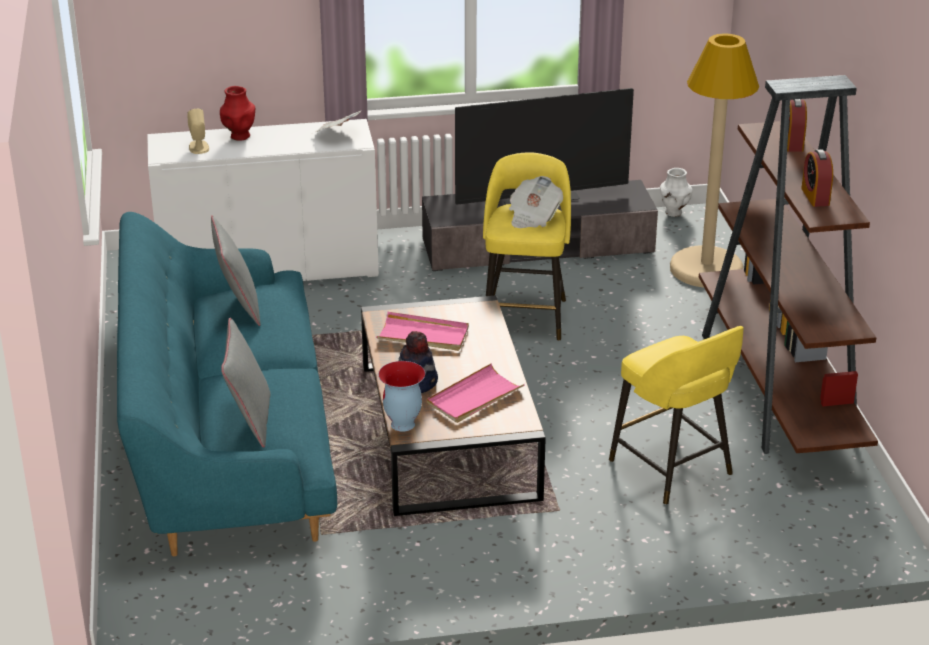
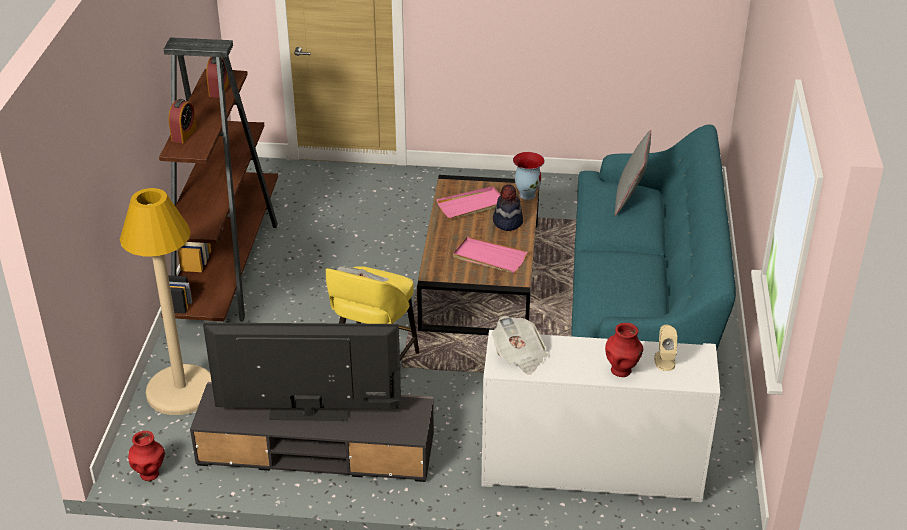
camera: 165 degrees left, 5 degrees up
grey pillow [211,215,261,326] -> none
yellow stool [609,326,744,504] -> none
white vase [660,168,693,217] -> red vase [128,431,165,481]

